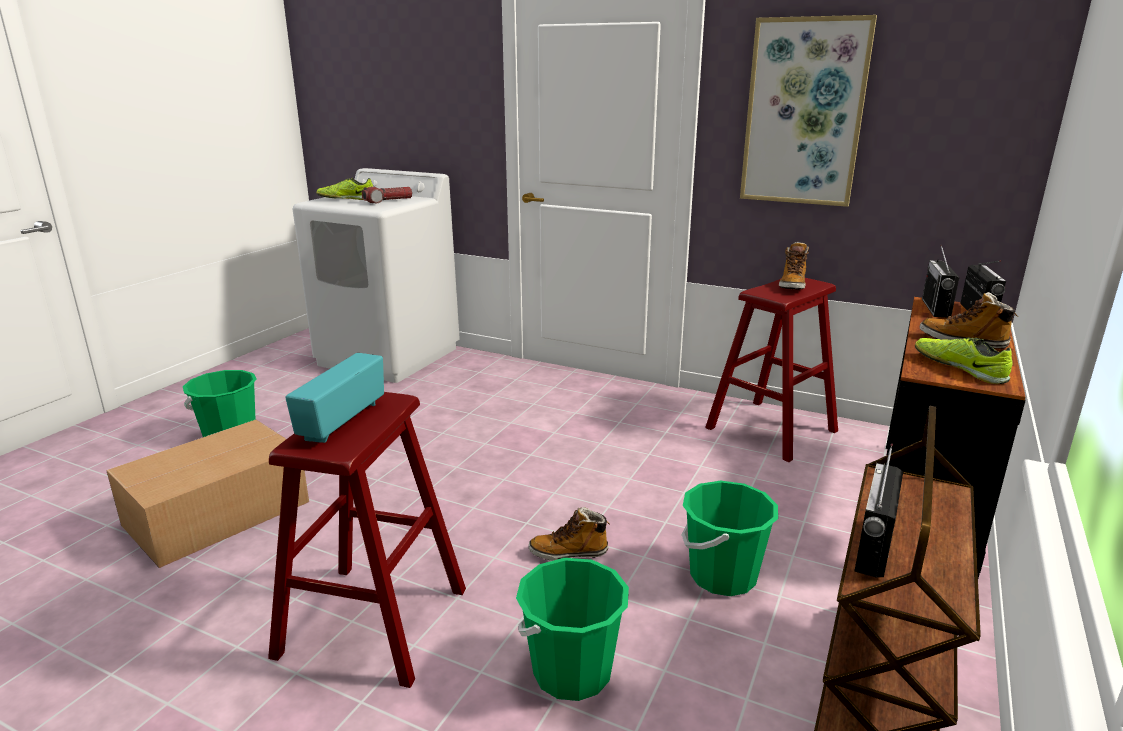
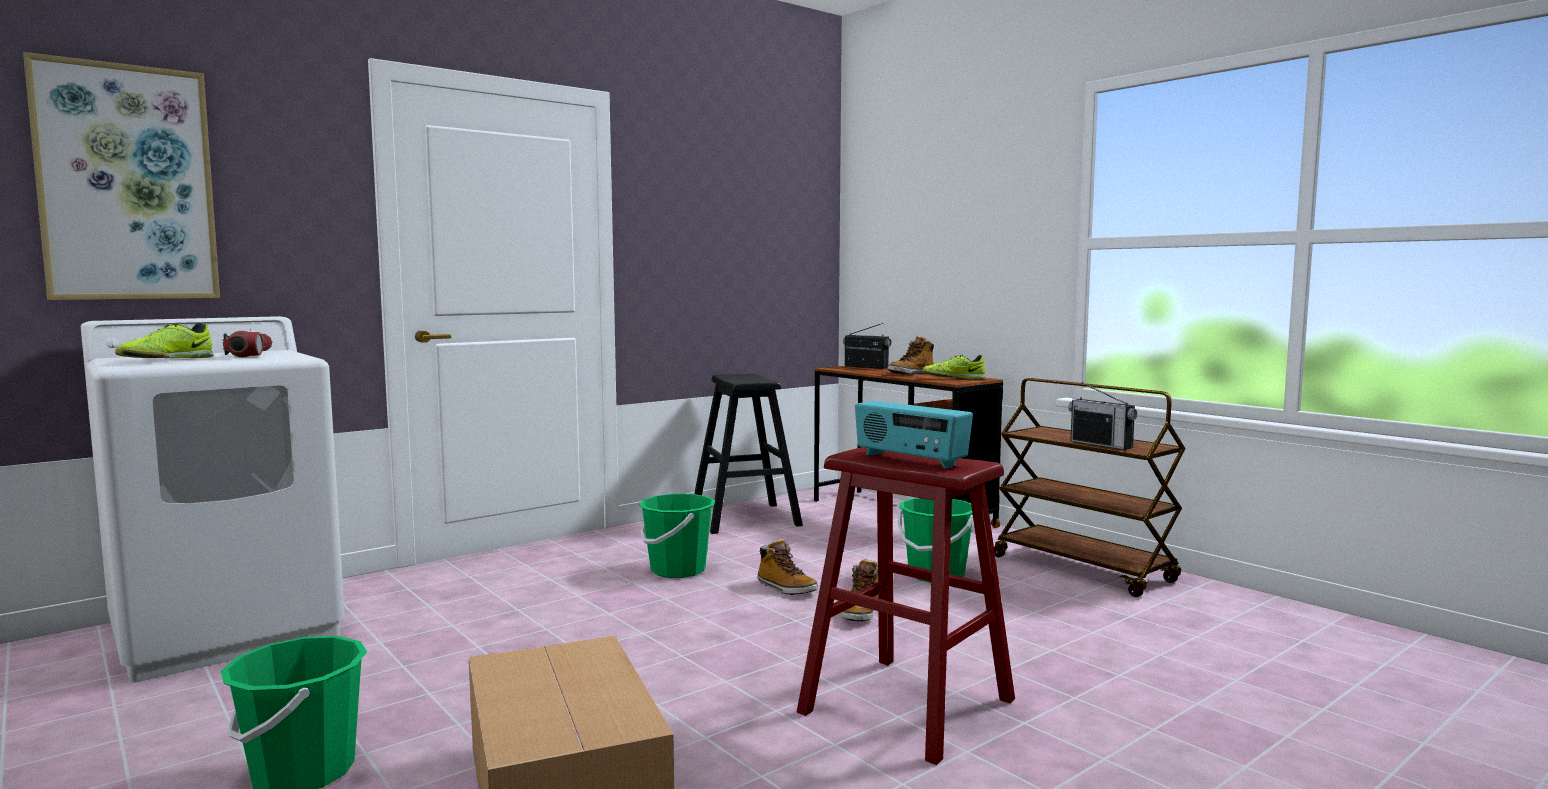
camera: 65 degrees left, 15 degrees down
green bucket [516,558,629,701] -> green bucket moved to [639,494,716,578]
red stool [705,278,838,462] -> black stool [694,373,803,534]
picture [740,15,877,207] -> picture moved to [23,52,220,300]
boot [779,242,809,290] -> boot moved to [757,539,818,595]
radio [922,245,960,318] -> none

